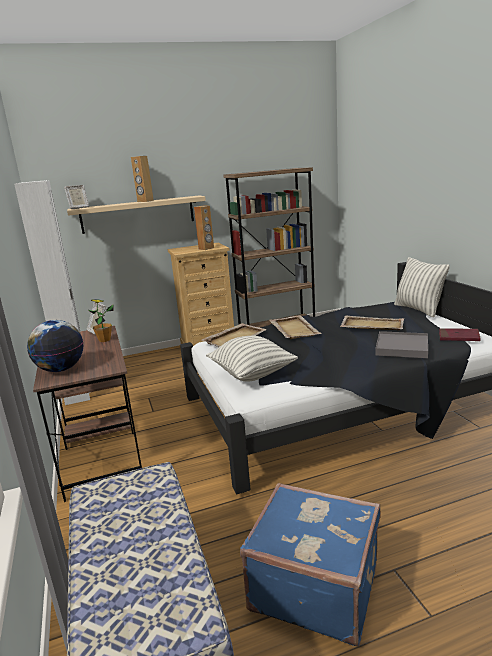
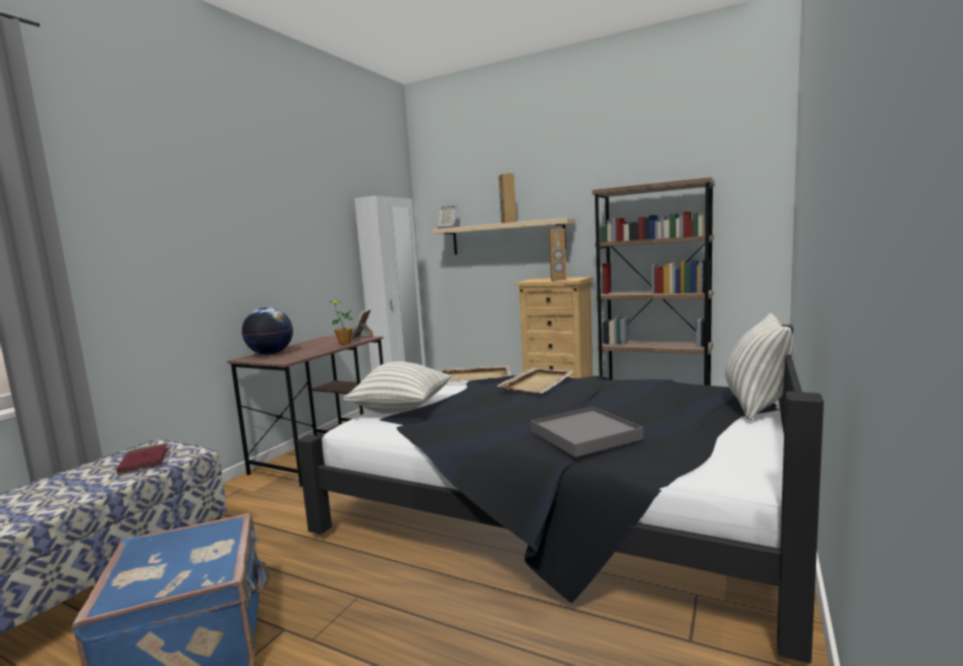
camera: 45 degrees right, 10 degrees down
beige tray [340,316,404,331] -> none
red book [439,328,481,341] -> red book moved to [116,443,168,474]

